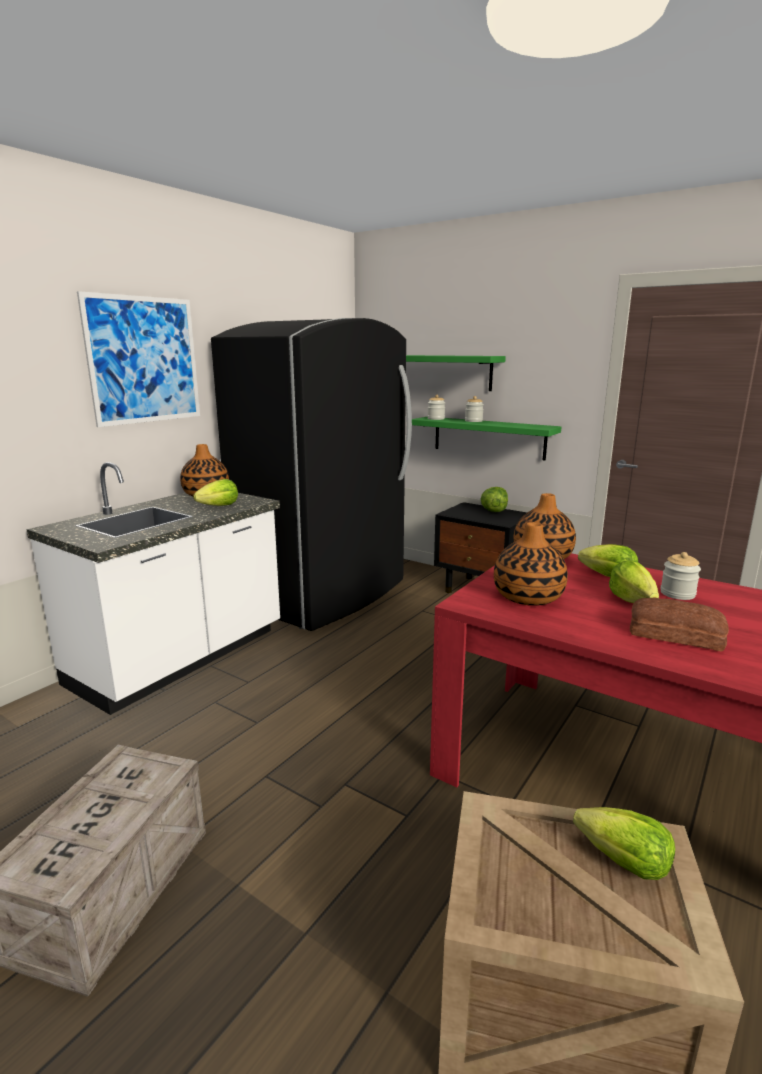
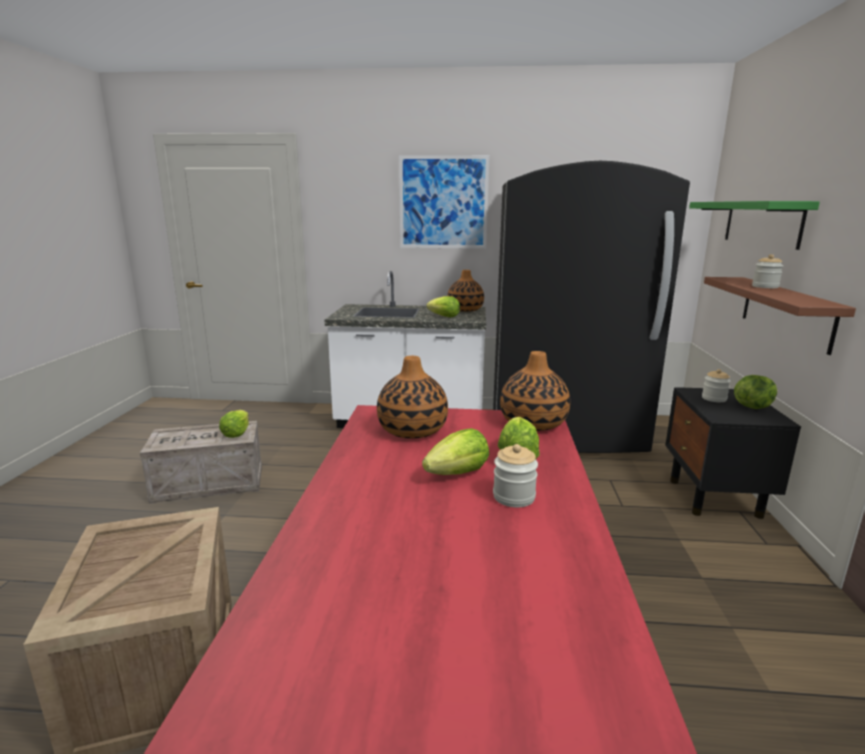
camera: 60 degrees right, 0 degrees up
green shelf [412,417,562,460] -> brown shelf [704,277,856,355]
jar [427,395,445,420] -> jar moved to [702,369,731,402]
lettuce [573,807,675,880] -> lettuce moved to [219,410,249,438]
bread [630,598,729,652] -> none

